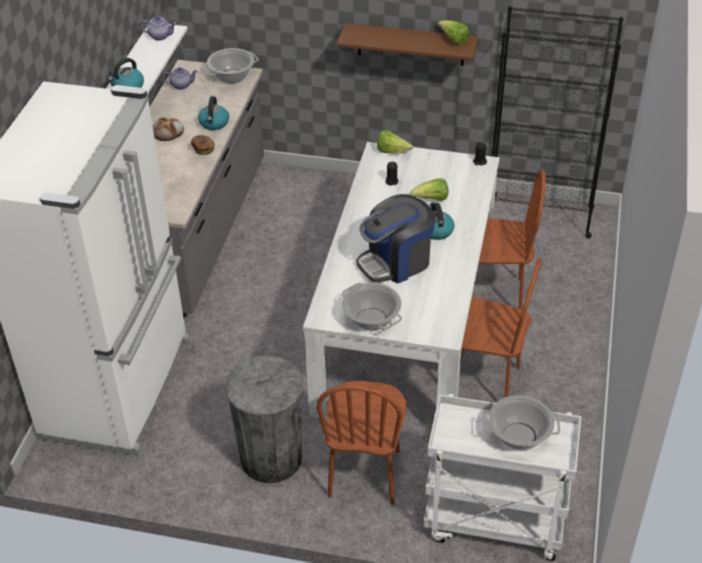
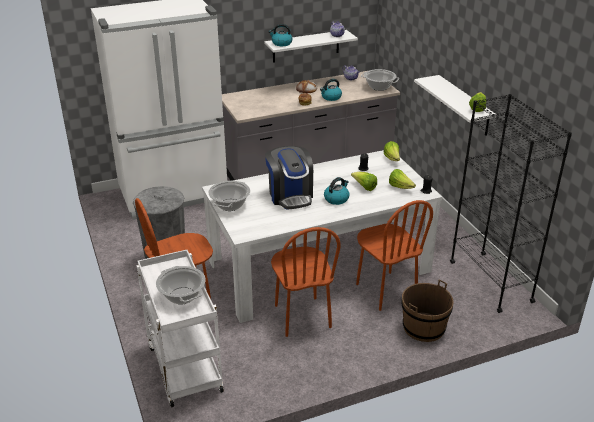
camera: 55 degrees right, 10 degrees down
brown shelf [337,23,479,66] -> white shelf [414,75,497,136]
coffee machine [356,194,435,284] -> coffee machine turned 135 degrees counterclockwise [265,146,313,210]
none -> lettuce [389,169,416,189]
none -> brown bucket [402,280,453,342]

